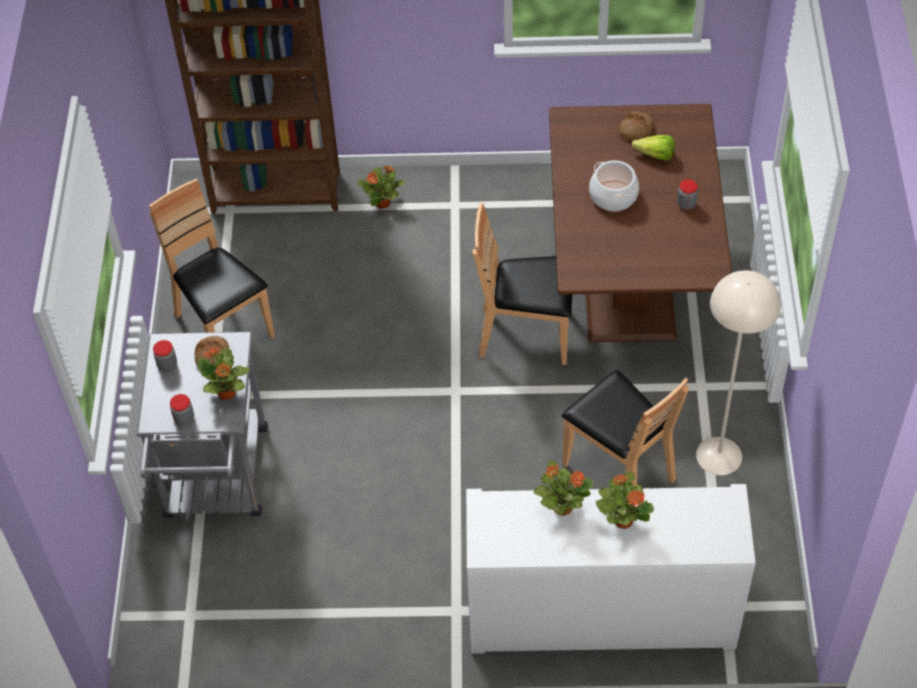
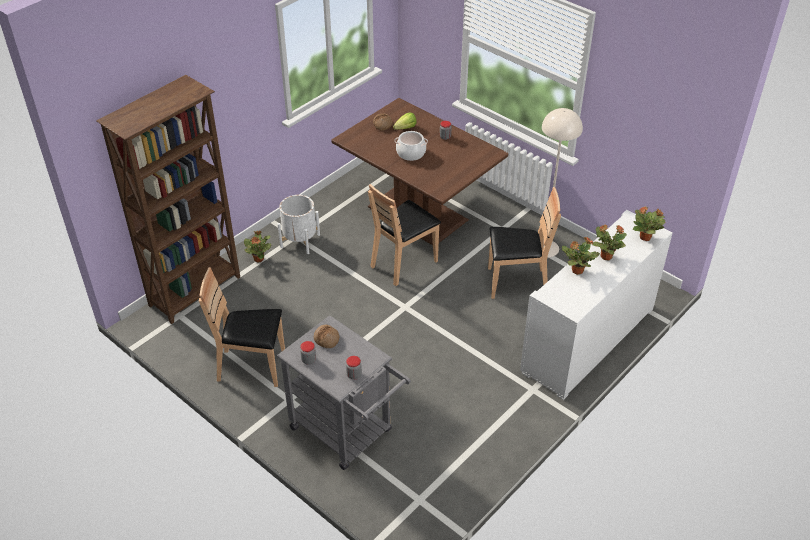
camera: 50 degrees left, 10 degrees down
potted plant [197,347,250,400] -> potted plant moved to [633,206,666,241]
none -> white planter [277,195,320,254]

